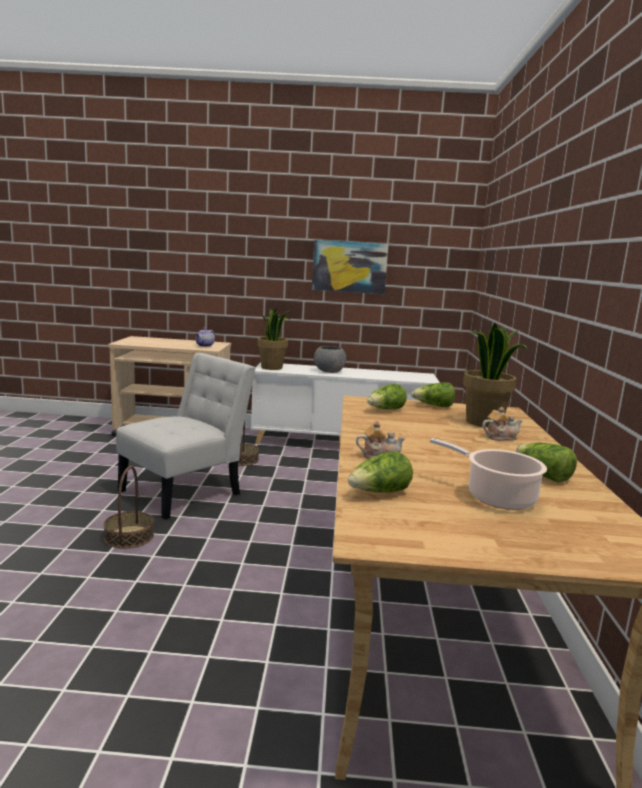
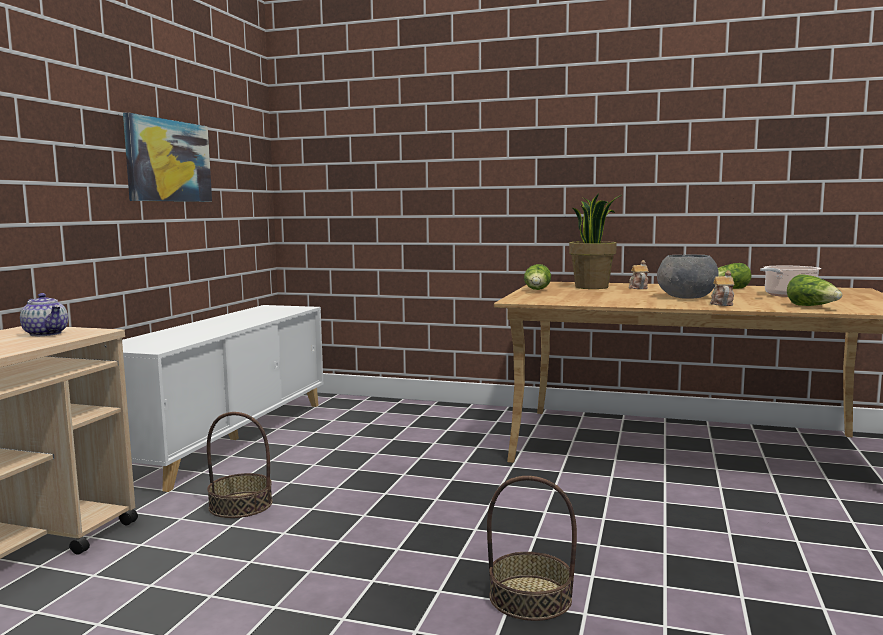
camera: 75 degrees left, 5 degrees down
white chair [116,353,256,519] -> none
potted plant [257,308,290,370] -> none
grey bowl [314,346,346,373] -> grey bowl moved to [657,254,719,298]
lettuce [367,384,407,410] -> none

